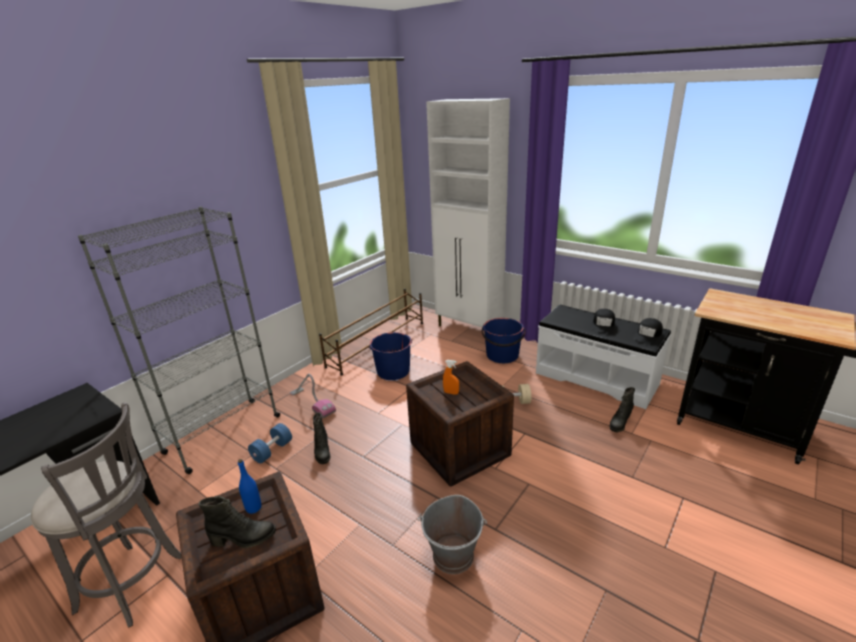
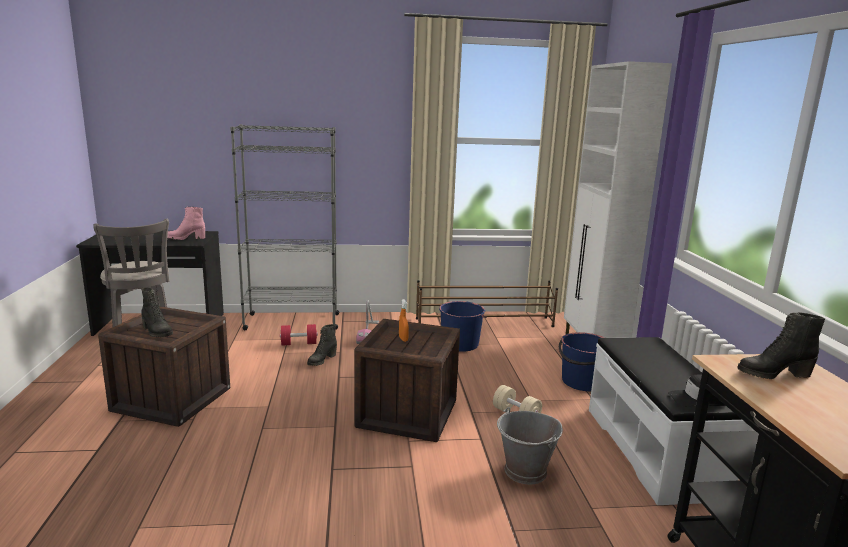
camera: 45 degrees right, 10 degrees down
blue bottle [238,459,261,514] -> none
blue dumbbell [248,423,292,463] -> red dumbbell [280,324,318,345]
grey bucket [418,495,487,574] -> grey bucket moved to [497,407,563,484]
black cap [592,309,615,334] -> none
black boot [610,387,635,433] -> black boot moved to [738,312,825,379]
none -> pink boot [167,207,205,240]

